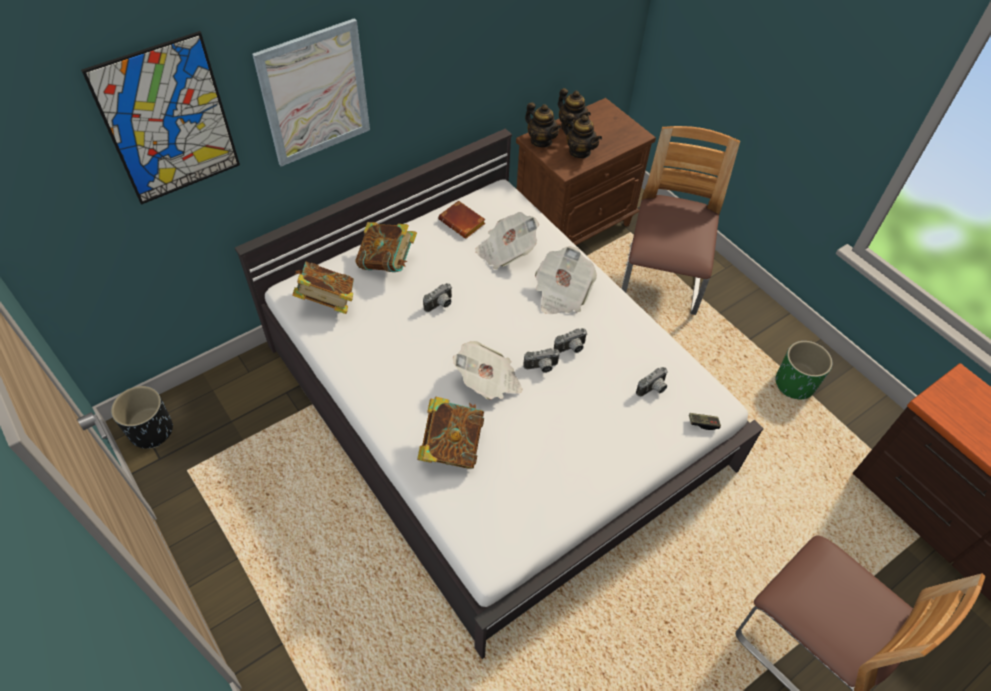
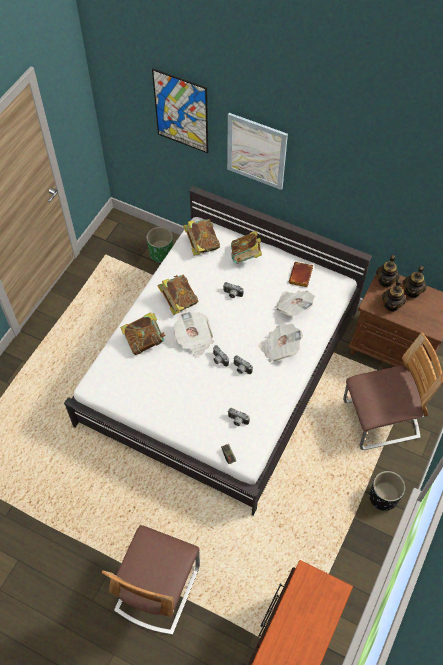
camera: 65 degrees right, 5 degrees up
black planter [111,386,173,449] -> black planter moved to [369,471,405,511]
green planter [776,341,832,399] -> green planter moved to [147,227,173,263]
none -> book [157,275,199,315]

